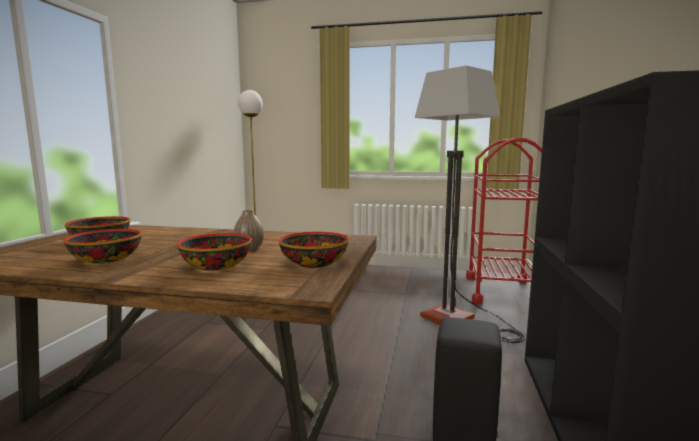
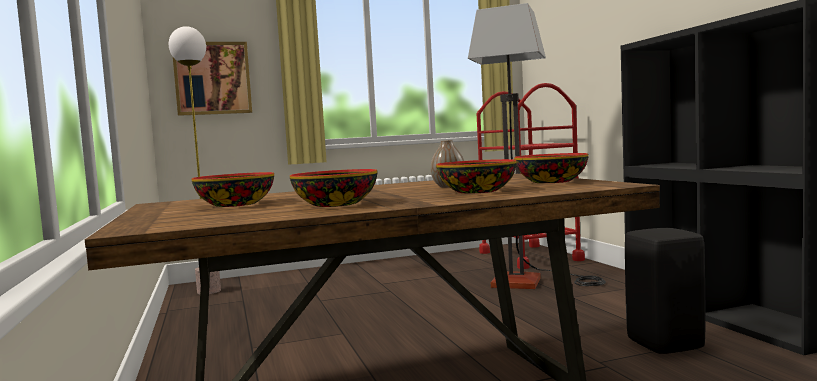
camera: 30 degrees left, 5 degrees down
none -> picture [173,42,252,116]

